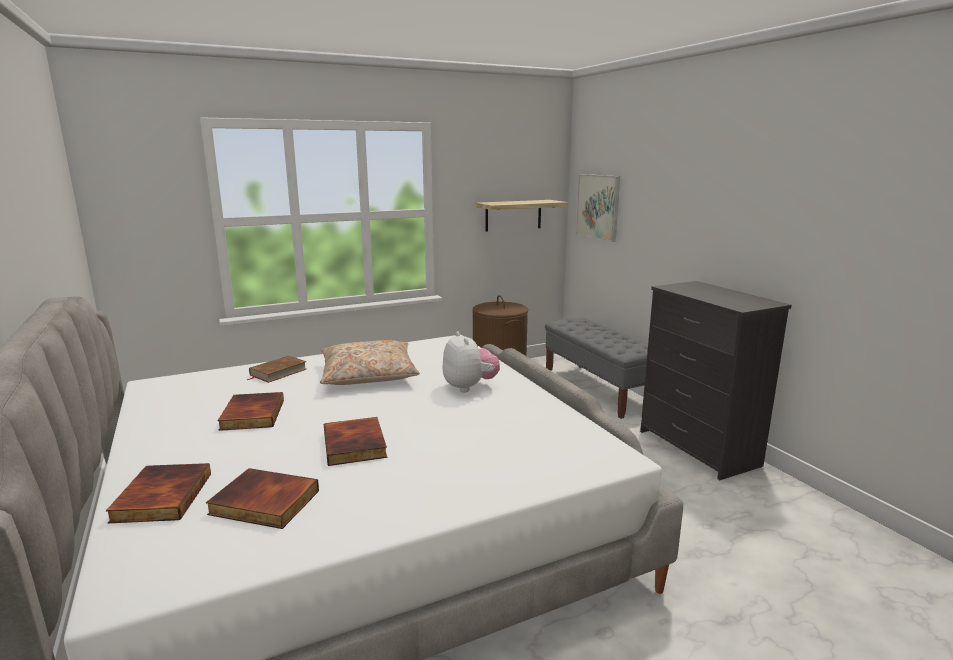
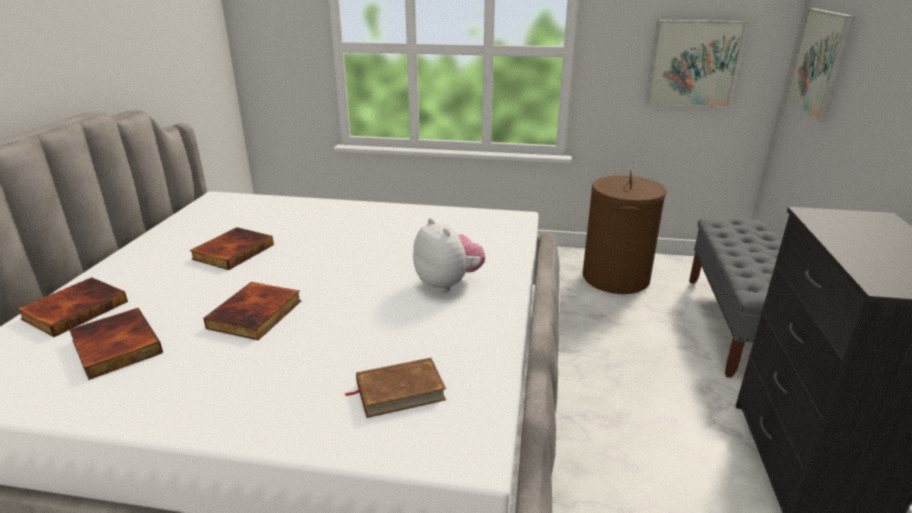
camera: 35 degrees right, 10 degrees up
brown book [247,356,307,383] -> brown book moved to [345,358,446,418]
beige pillow [320,340,420,385] -> none
plush toy [443,332,500,392] -> plush toy turned 45 degrees counterclockwise [413,218,485,292]
shelf [476,200,568,232] -> picture [645,20,747,108]

